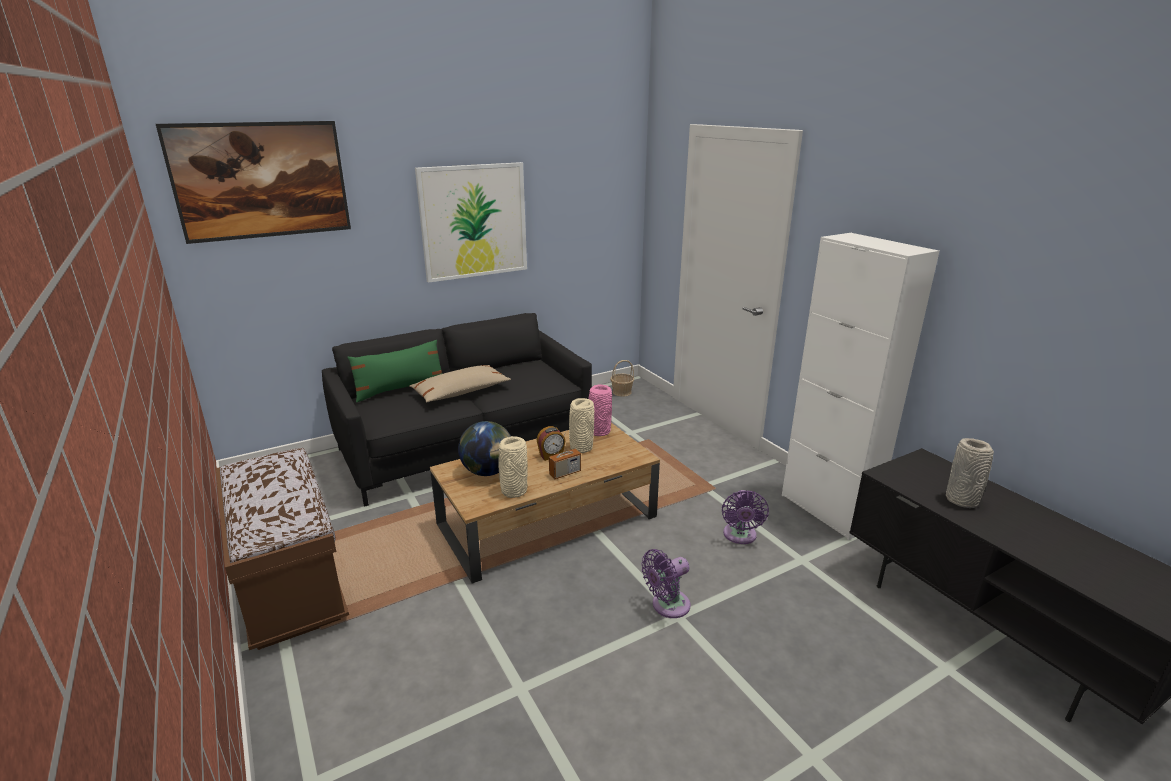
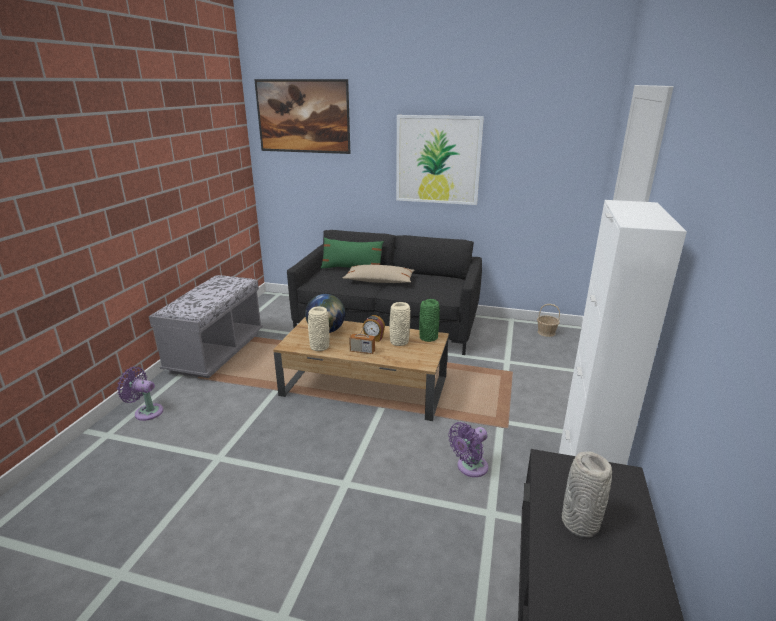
camera: 45 degrees right, 0 degrees up
brown bench [216,448,349,650] -> grey bench [149,275,263,378]
pink vase [588,384,612,436] -> green vase [419,299,440,342]
purple fan [641,549,691,618] -> purple fan moved to [117,367,164,421]

